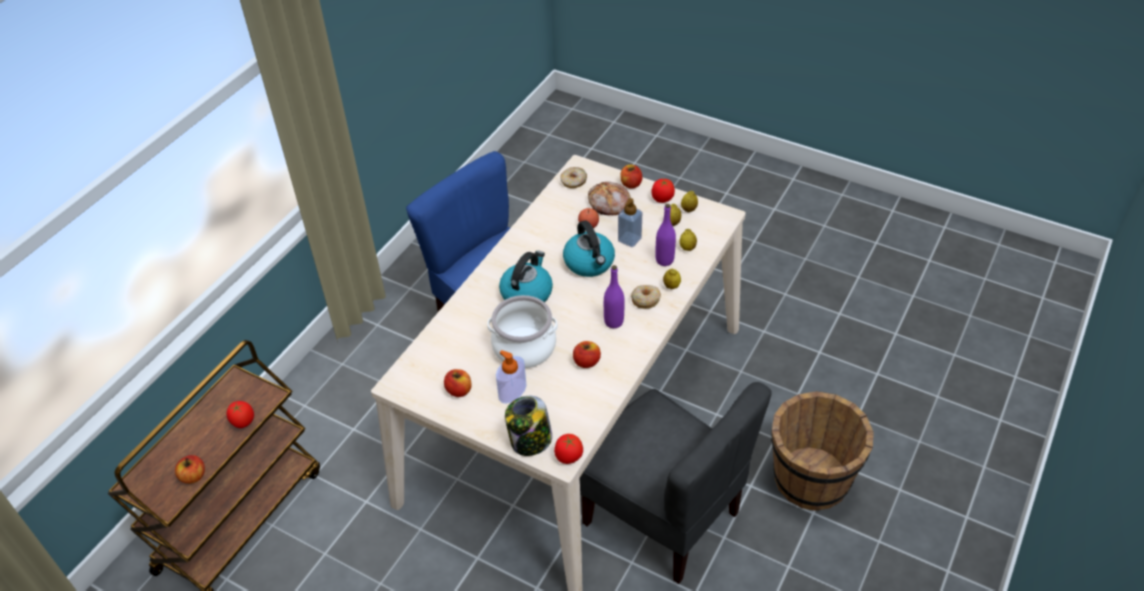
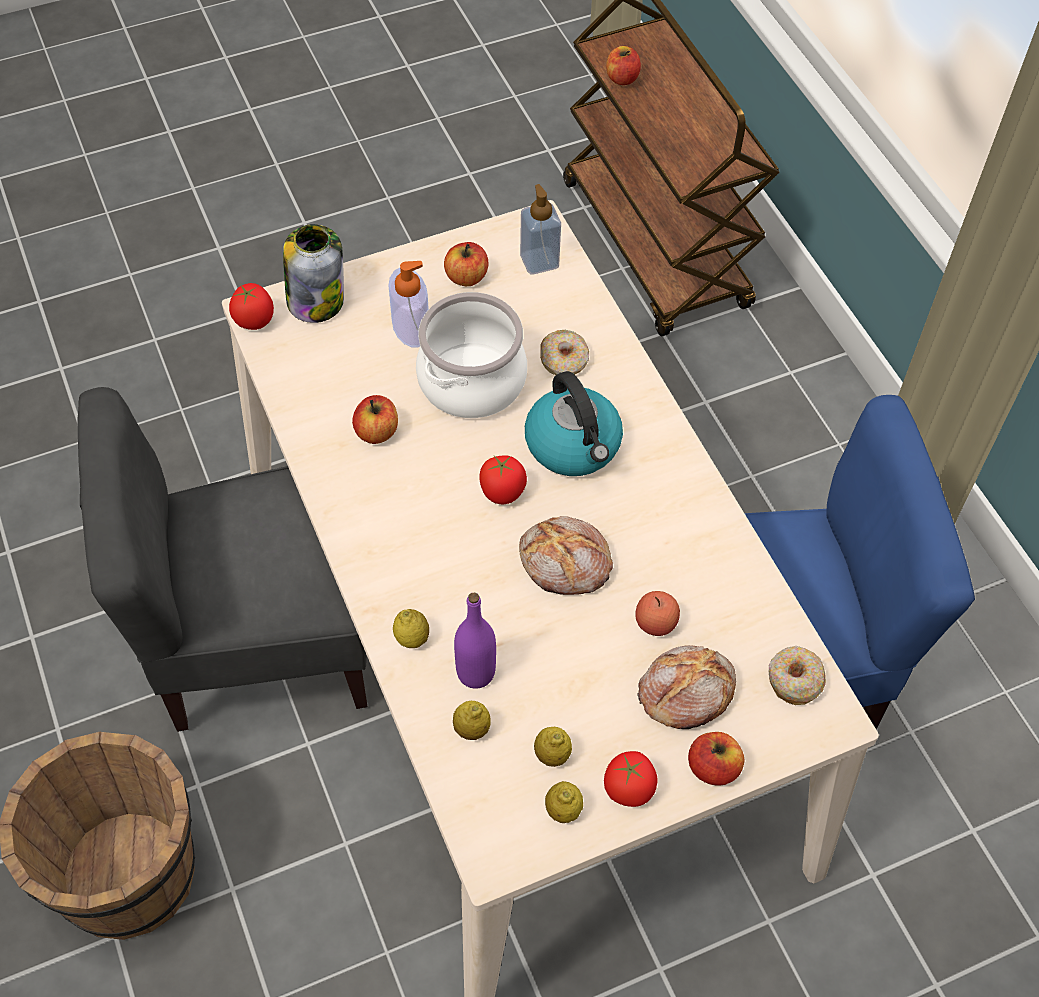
camera: 125 degrees right, 10 degrees up
tomato [227,401,254,428] -> tomato moved to [479,455,527,504]
kettle [563,220,615,277] -> bread [519,516,613,595]
purple bottle [604,265,625,328] -> none
soap dispenser [618,198,642,247] -> soap dispenser moved to [520,184,561,275]
donut [631,285,661,309] -> donut moved to [540,330,589,375]

